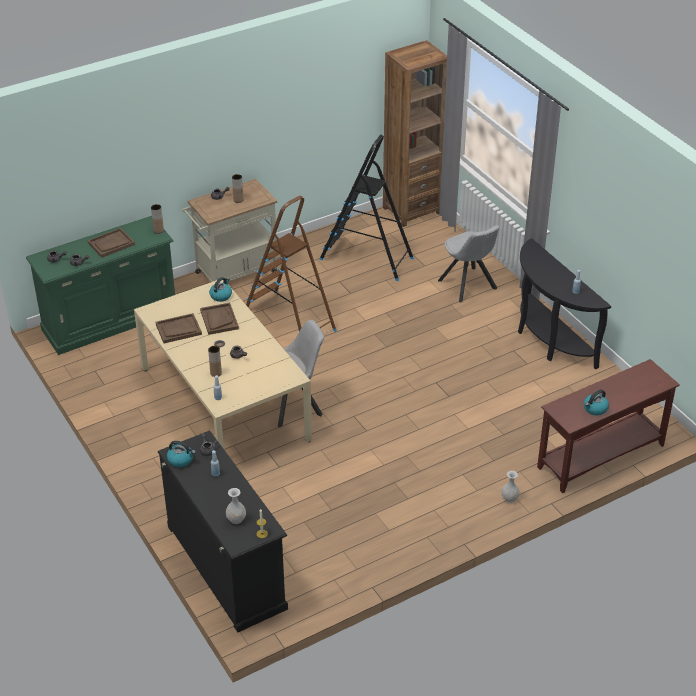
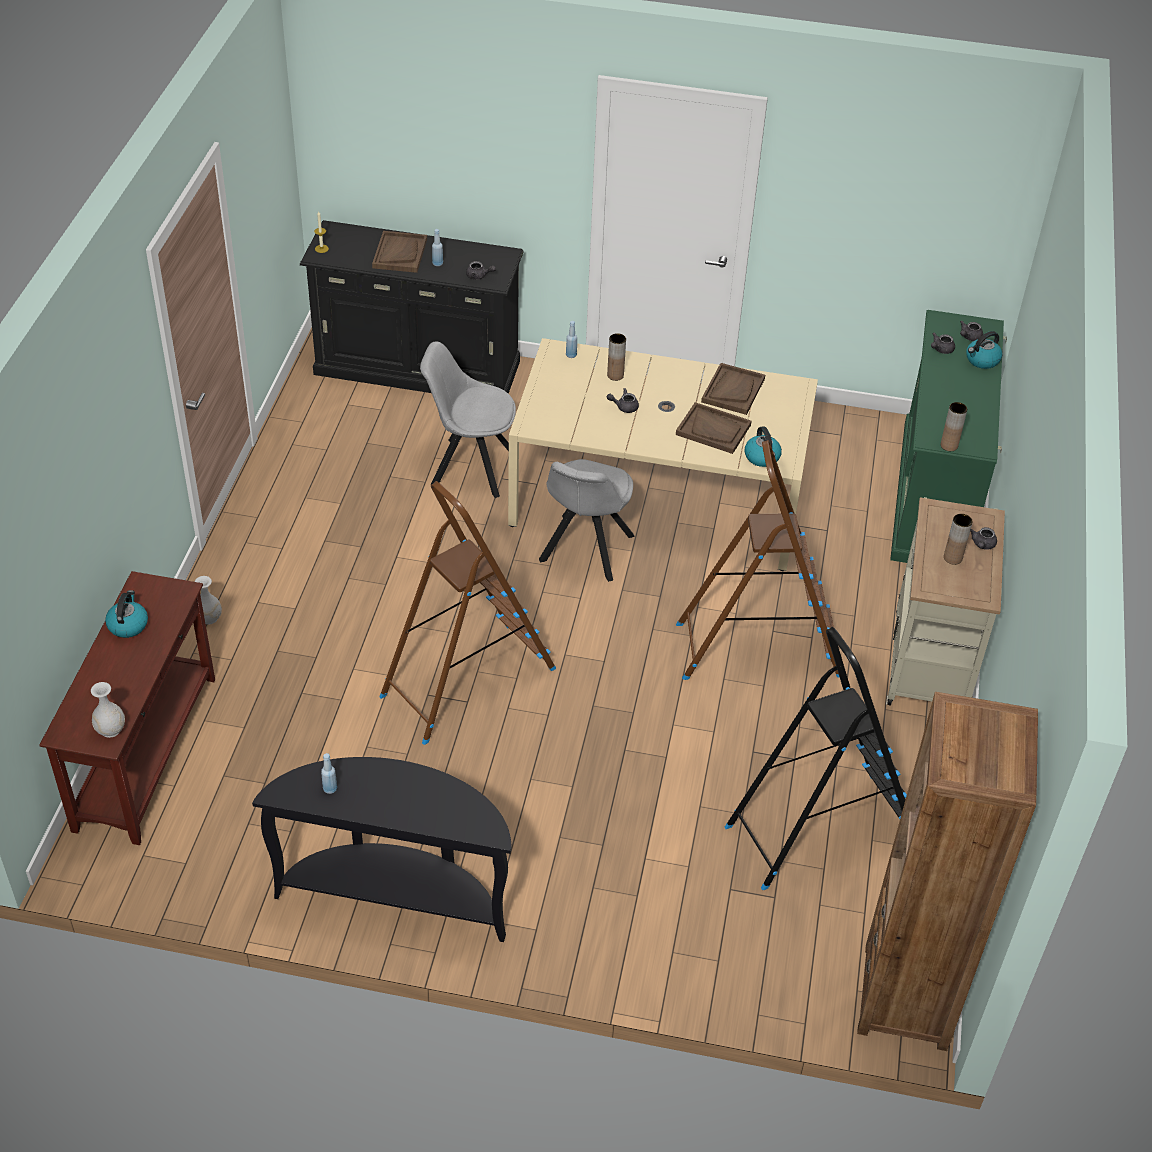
camera: 130 degrees right, 5 degrees up
brown tray [88,228,135,258] -> brown tray moved to [372,231,427,273]
kettle [167,441,196,467] -> kettle moved to [966,331,1002,369]
white vase [226,488,246,524] -> white vase moved to [91,682,125,738]
grey chair [438,225,500,303] -> grey chair moved to [420,341,516,498]
none -> brown step ladder [379,481,556,745]

